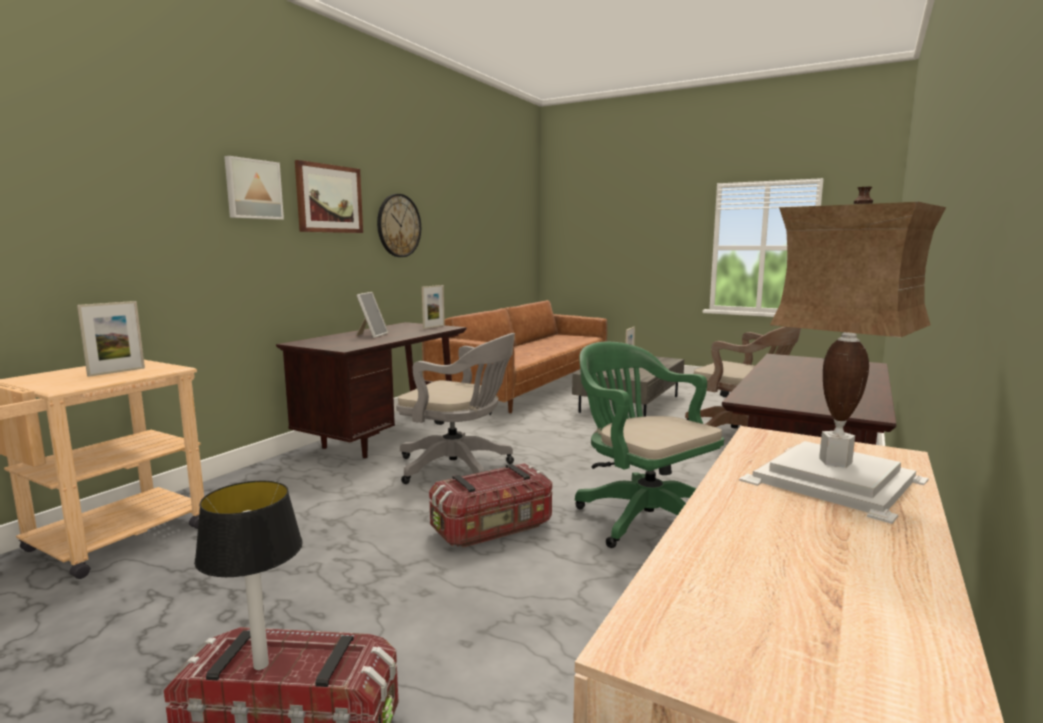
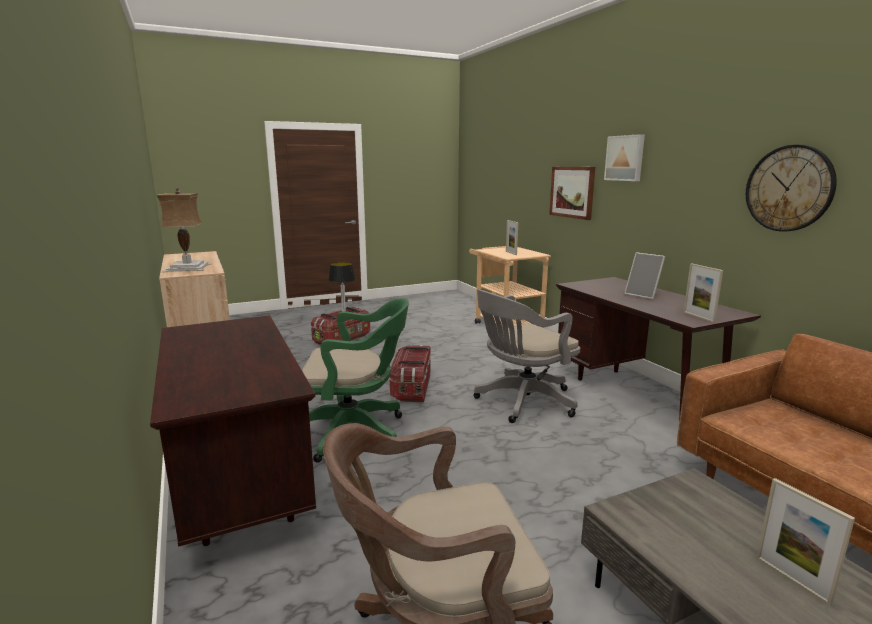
camera: 125 degrees right, 5 degrees up
picture [295,160,363,233] -> picture moved to [549,167,595,220]

